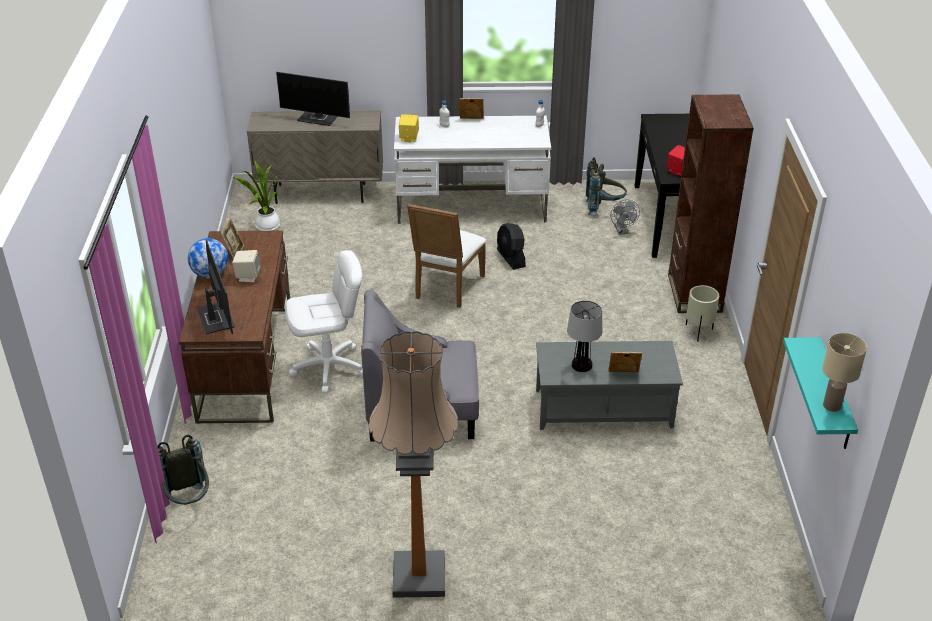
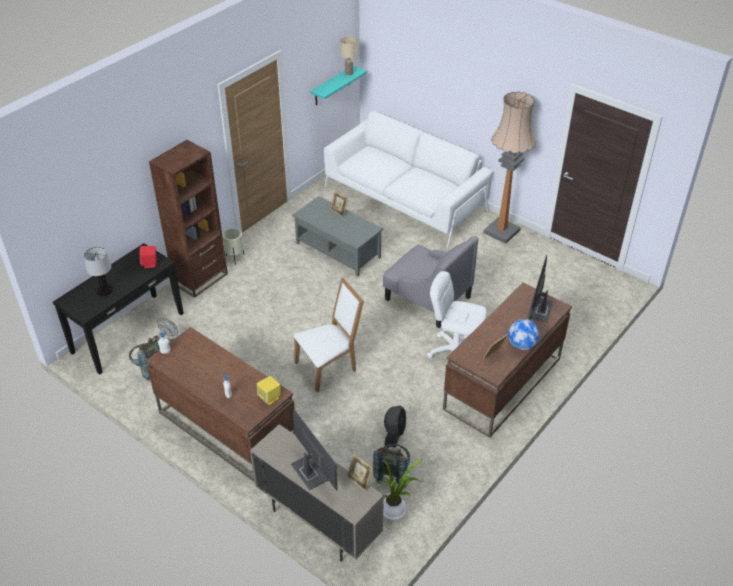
camera: 140 degrees left, 5 degrees up
grey backpack [157,435,209,505] -> grey backpack moved to [373,444,410,488]
beige speaker [232,250,261,282] -> none
white desk [394,116,551,224] -> brown desk [146,327,295,482]
picture frame [459,98,484,119] -> picture frame moved to [347,453,373,491]
black fan [497,223,526,270] -> black fan moved to [384,406,406,448]
table lamp [567,301,602,372] -> table lamp moved to [84,247,112,296]
none -> white sofa [324,111,492,247]

